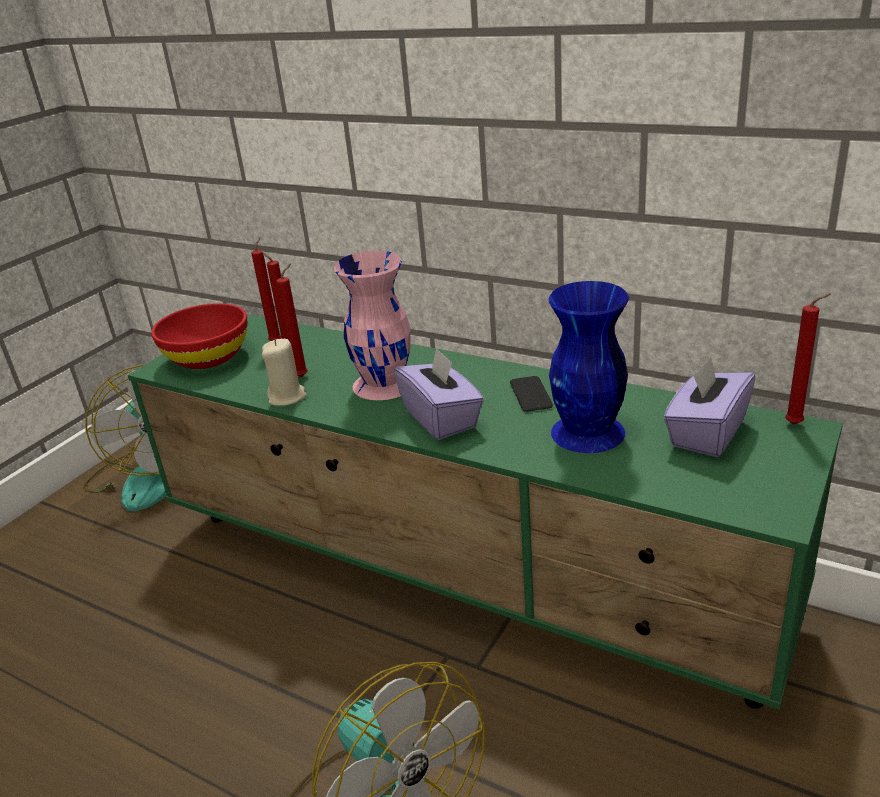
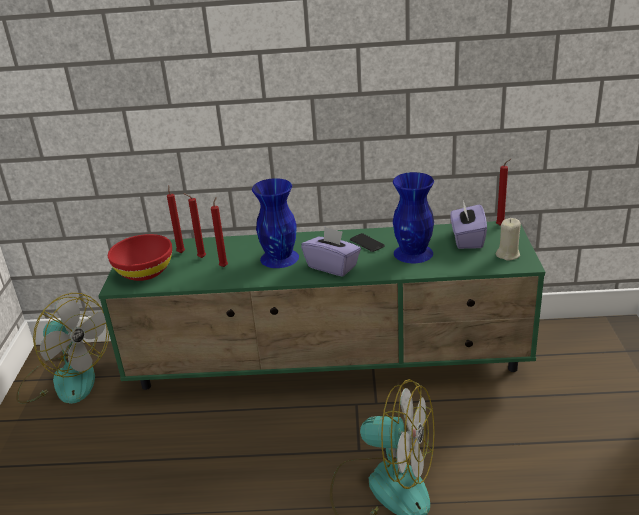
camera: 30 degrees left, 0 degrees up
beige candle [262,339,307,406] -> beige candle moved to [496,218,521,261]
pink vase [334,251,411,400] -> blue vase [252,178,299,268]

